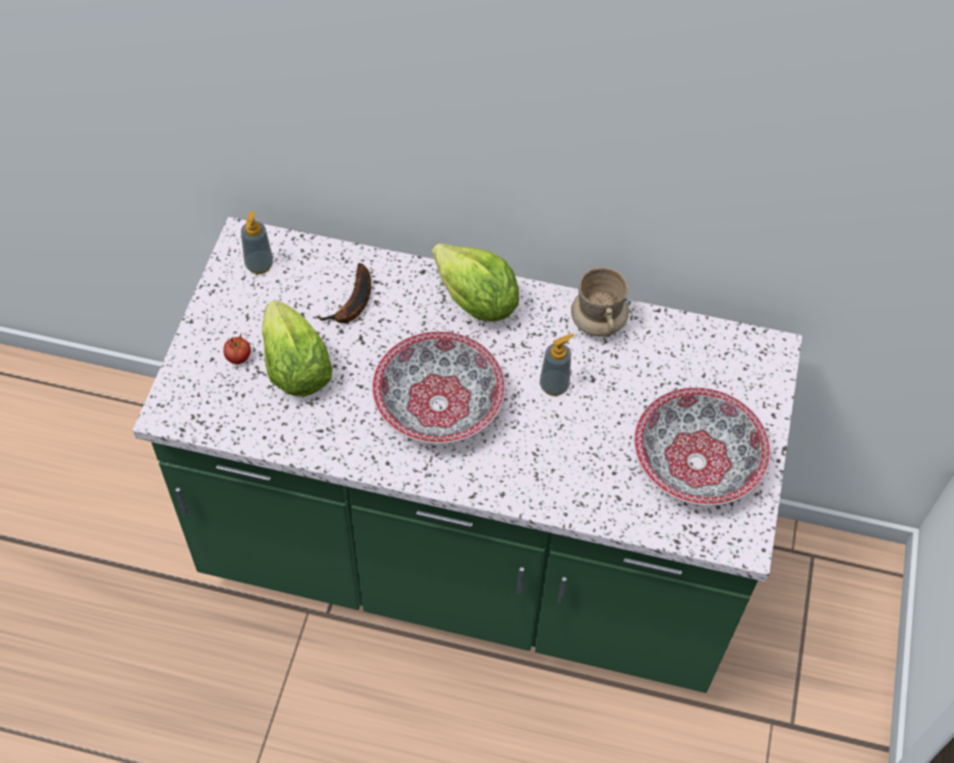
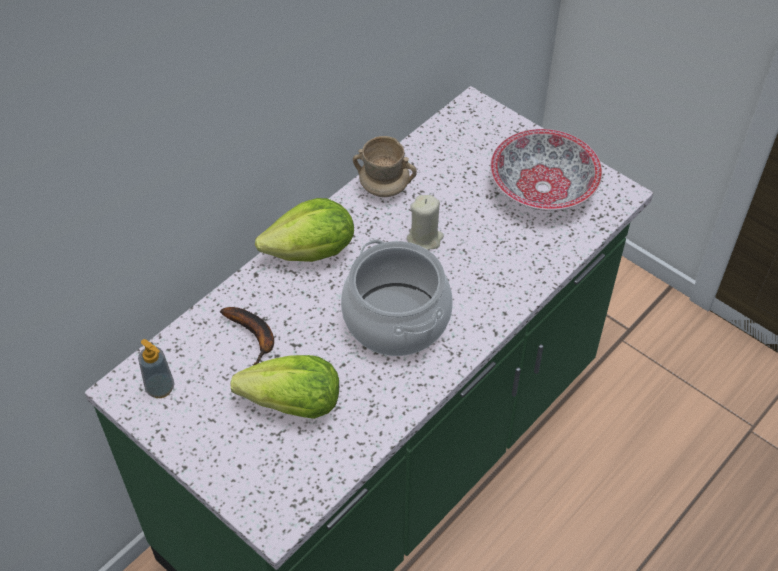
camera: 60 degrees left, 5 degrees down
tomato [223,334,251,364] -> none
bowl [372,331,505,444] -> cooking pot [341,240,453,356]
soap dispenser [540,334,575,396] -> beige candle [407,195,444,250]

